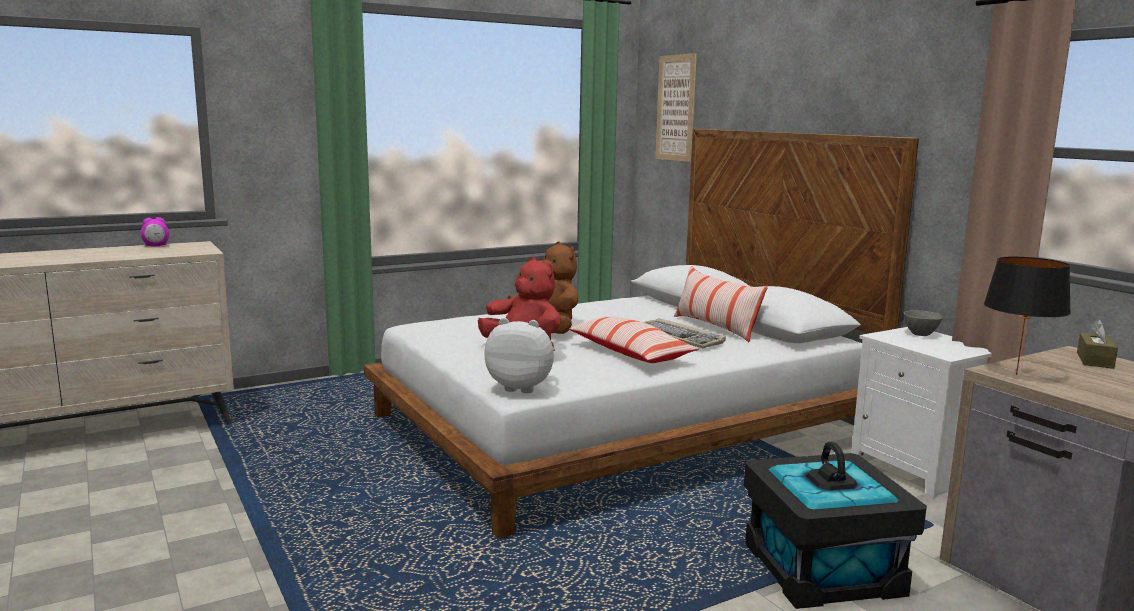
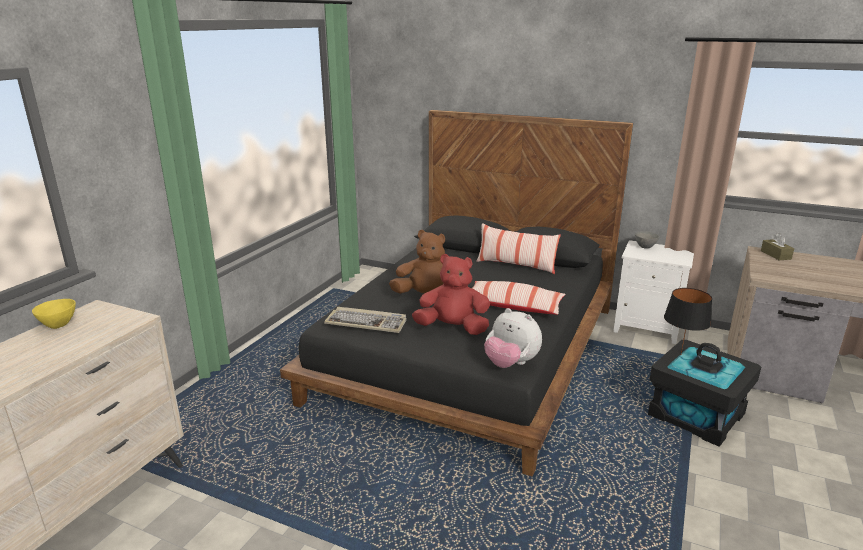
camera: 35 degrees left, 10 degrees up
alarm clock [141,217,169,247] -> yellow bowl [32,299,76,329]
white bed [364,129,919,539] -> black bed [280,110,633,477]
plush toy [484,318,554,393] -> plush toy turned 120 degrees counterclockwise [484,308,542,368]
keyboard [643,318,726,348] -> keyboard moved to [324,307,407,333]
picture [655,53,697,162] -> none
black table lamp [984,257,1071,375] -> black table lamp moved to [664,288,712,354]

